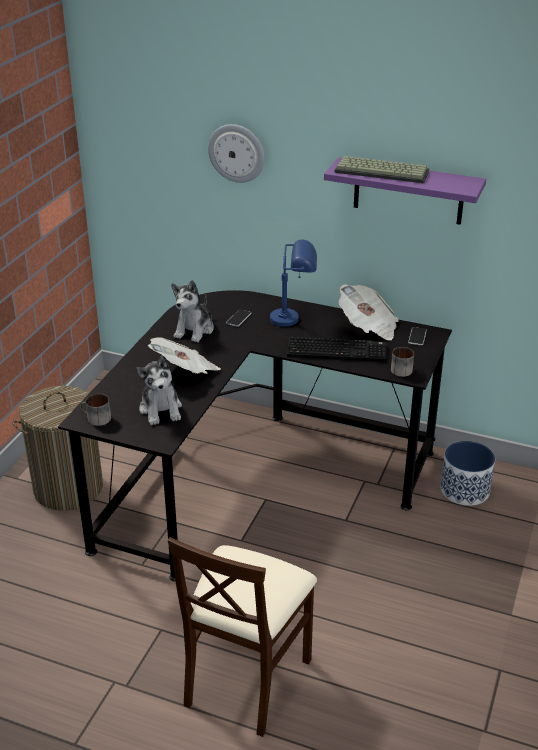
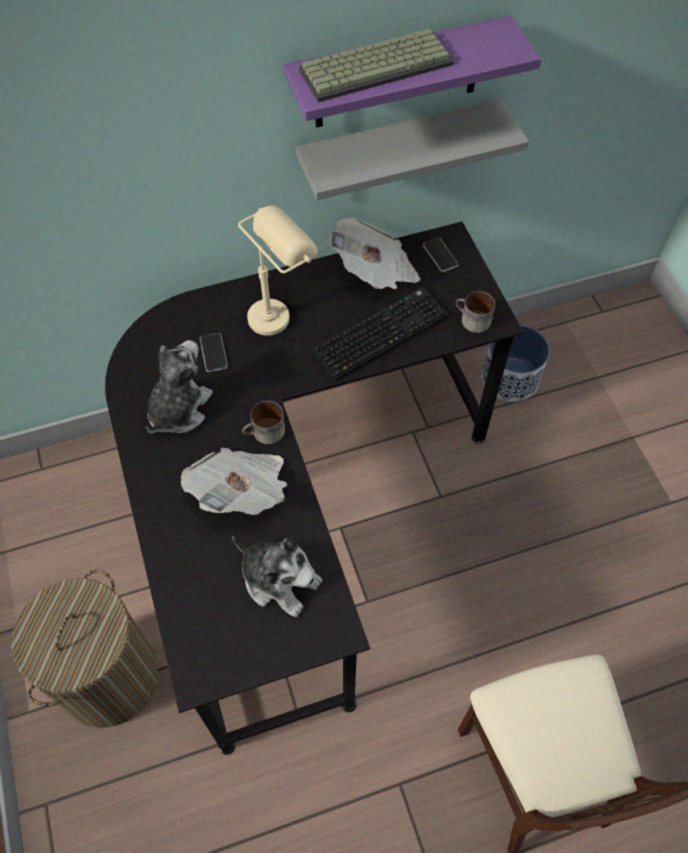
camera: 40 degrees left, 25 degrees up
mug [80,394,111,426] -> mug moved to [242,401,285,444]
plush toy [171,280,214,343] -> plush toy turned 135 degrees counterclockwise [146,340,213,434]
wall clock [208,124,265,183] -> none
blue table lamp [270,240,317,327] -> beige table lamp [238,205,318,336]
none -> grey shelf [296,99,529,200]

